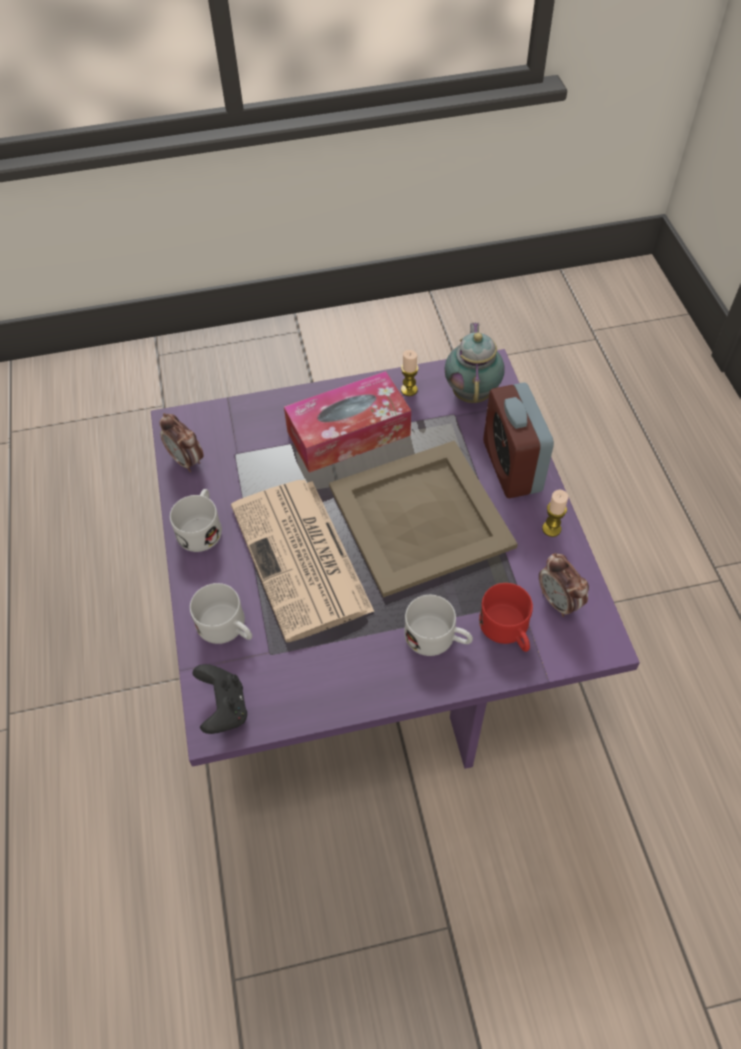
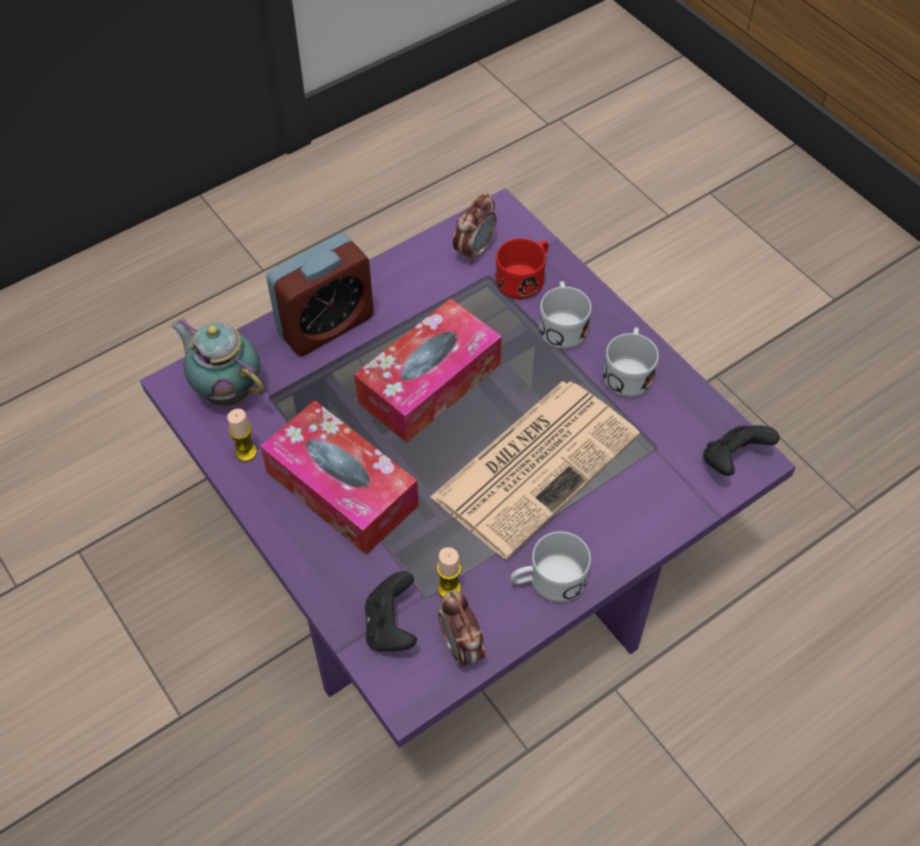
camera: 115 degrees left, 0 degrees up
alarm clock [159,413,203,472] -> alarm clock turned 135 degrees clockwise [438,591,485,667]
white mug [190,583,252,644] -> white mug moved to [603,328,659,397]
beige tray [329,440,518,598] -> tissue box [354,299,502,443]
teapot [445,322,505,403] -> teapot turned 60 degrees clockwise [171,319,265,406]
candle [542,490,568,537] -> candle moved to [437,547,461,597]
none -> black game controller [365,571,417,651]

